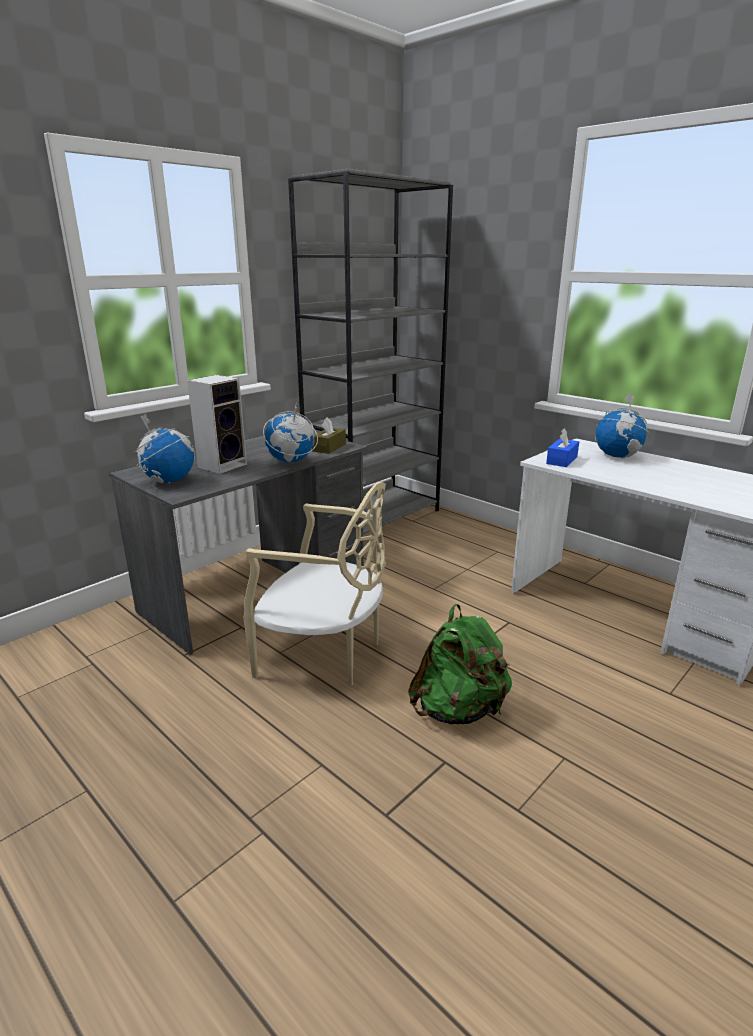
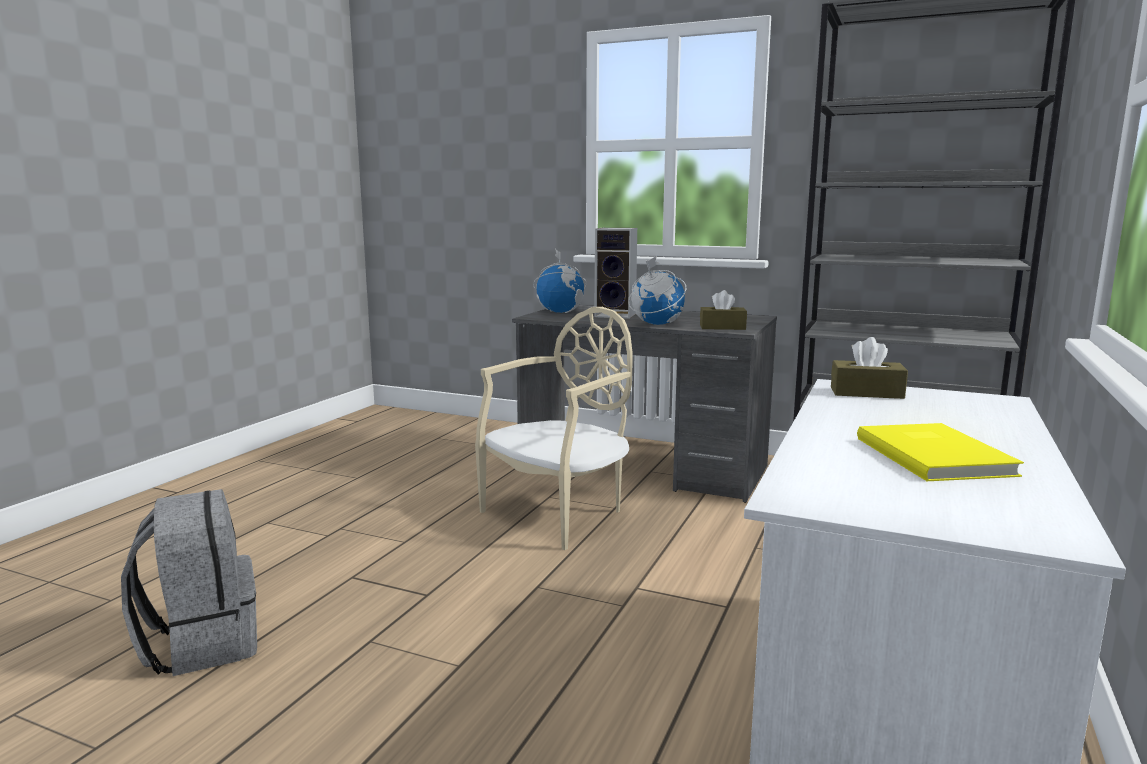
camera: 70 degrees right, 10 degrees down
beige chair [243,482,386,686] -> beige chair turned 135 degrees counterclockwise [475,307,632,550]
green backpack [408,604,512,724] -> none
blue tissue box [546,428,579,467] -> brown tissue box [831,337,908,399]
globe [595,393,650,458] -> none
none -> grey backpack [121,489,257,676]
none -> yellow book [857,423,1024,481]

